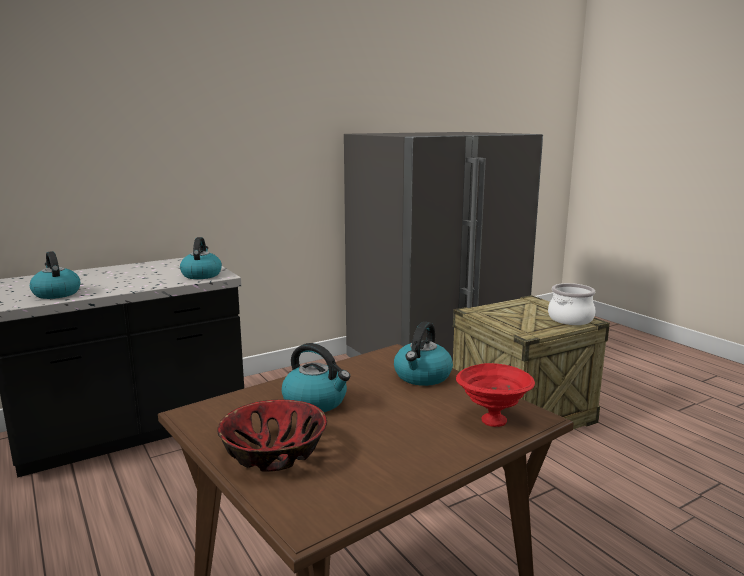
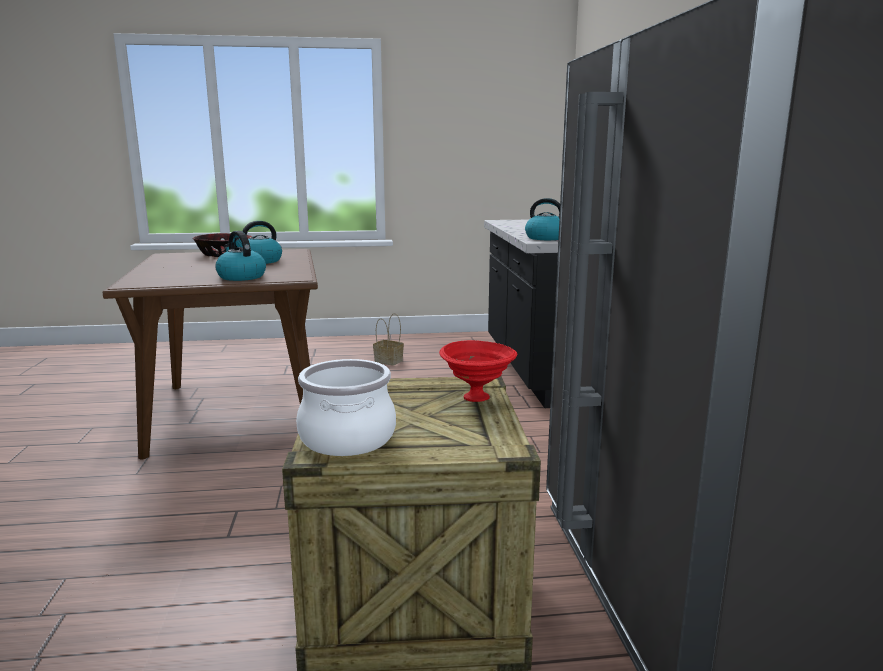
camera: 115 degrees right, 0 degrees up
kettle [30,251,80,299] -> none
red bowl [456,363,535,427] -> red bowl moved to [439,340,517,402]
none -> basket [373,313,404,366]

